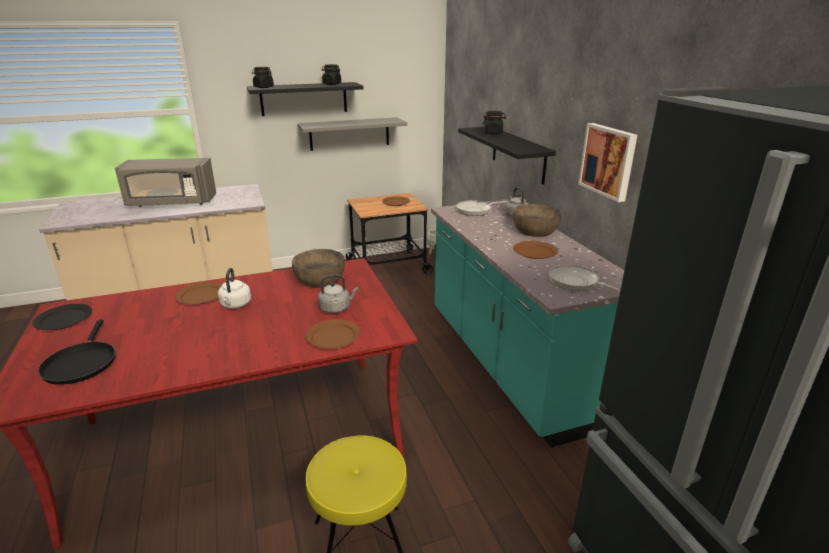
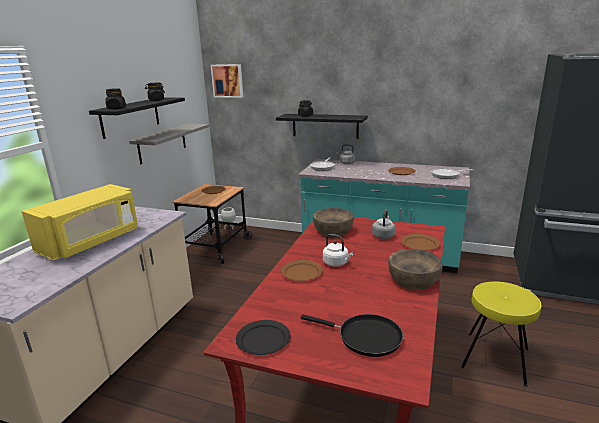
camera: 50 degrees left, 5 degrees down
grey microwave [115,158,216,207] -> yellow microwave [22,184,138,261]
brown bowl [513,204,561,237] -> brown bowl moved to [388,249,443,290]
picture [578,123,637,202] -> picture moved to [211,64,243,98]

